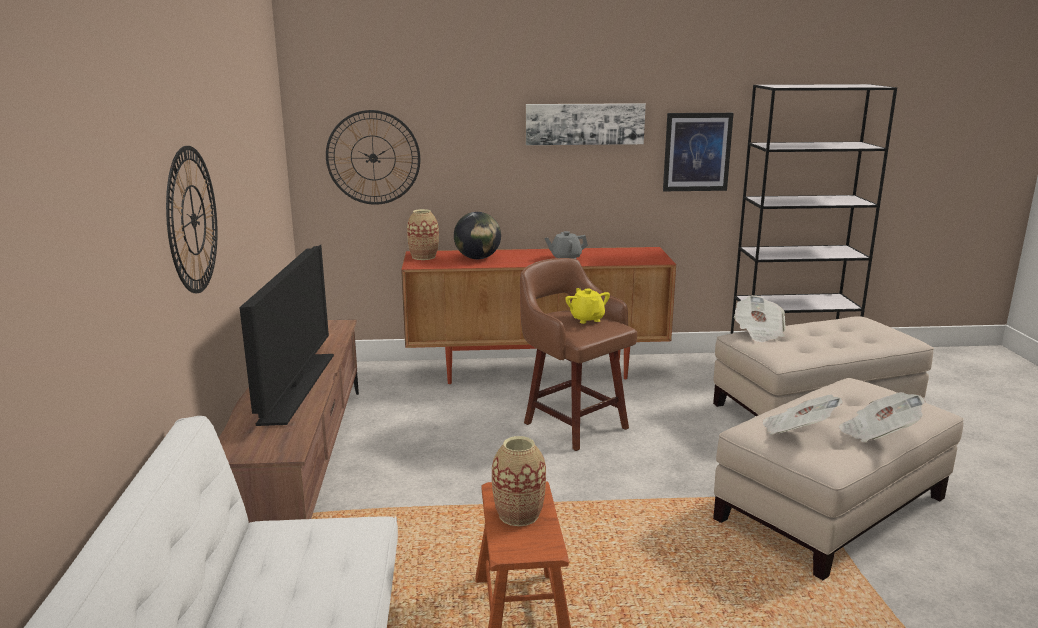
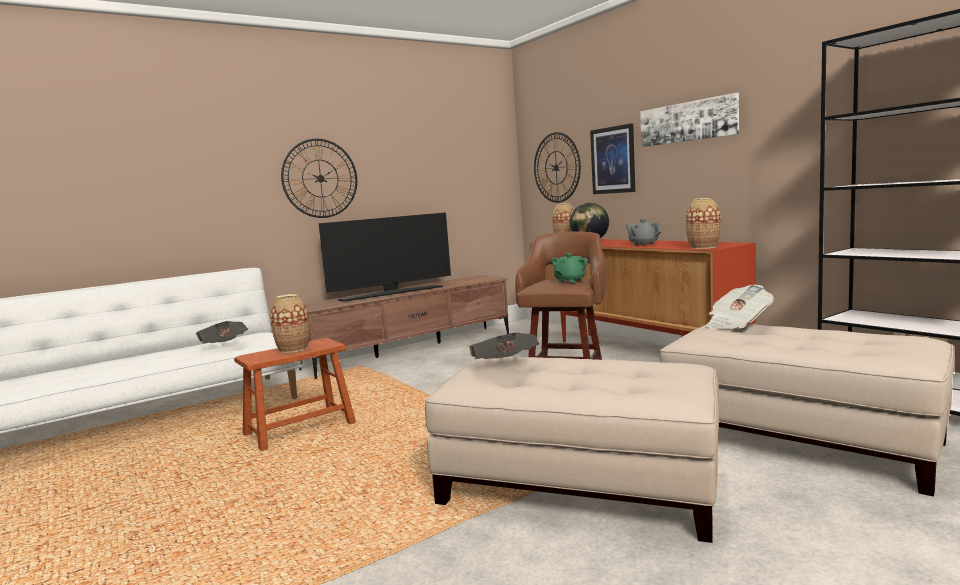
camera: 60 degrees right, 10 degrees down
yellow teapot [565,288,610,324] -> green teapot [552,253,588,283]
picture [663,113,734,191] -> picture moved to [590,123,635,194]
newspaper [839,392,926,442] -> newspaper moved to [195,321,248,343]
none -> vase [686,198,721,249]

